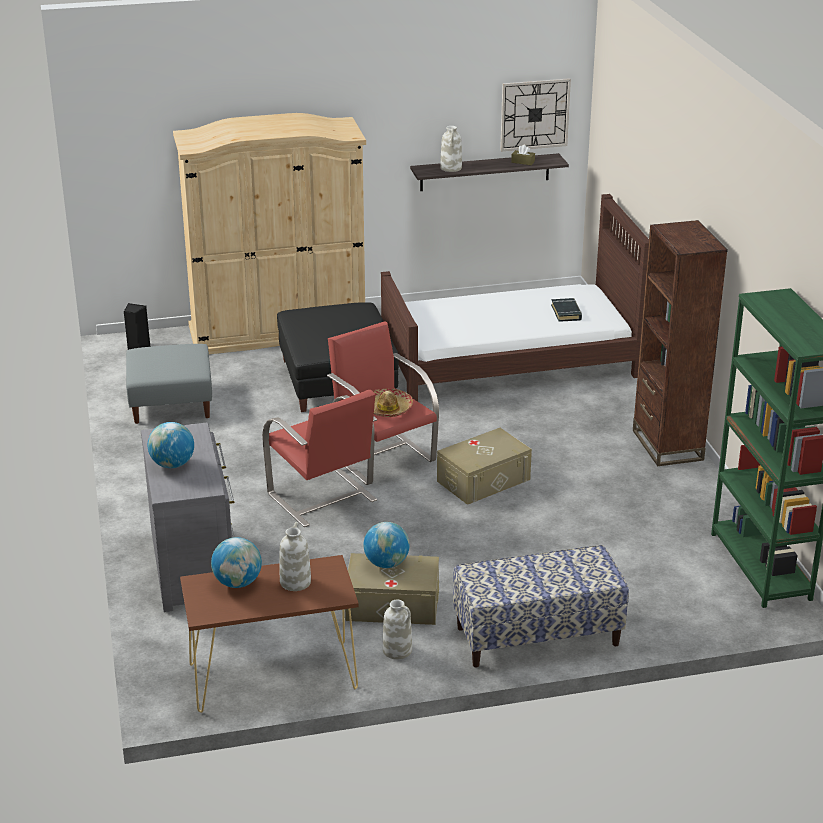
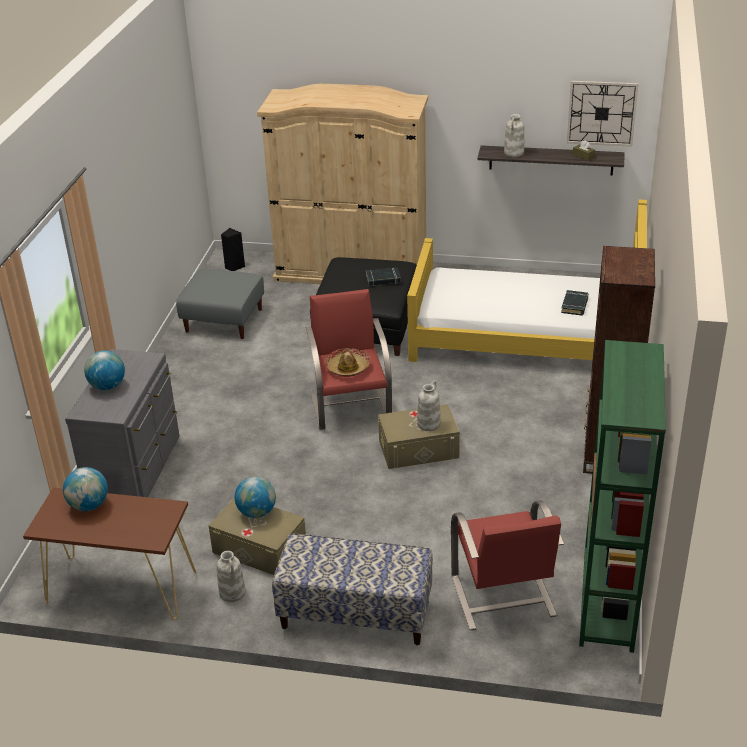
camera: 25 degrees right, 5 degrees up
red armchair [262,390,377,527] -> red armchair moved to [451,500,564,630]
white vase [279,522,311,591] -> white vase moved to [417,380,441,431]
brown bed [381,194,649,402] -> yellow bed [407,199,647,362]
none -> black book [365,267,401,286]

